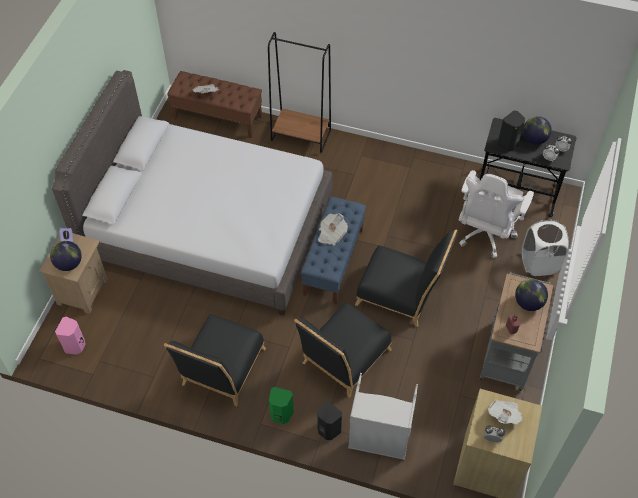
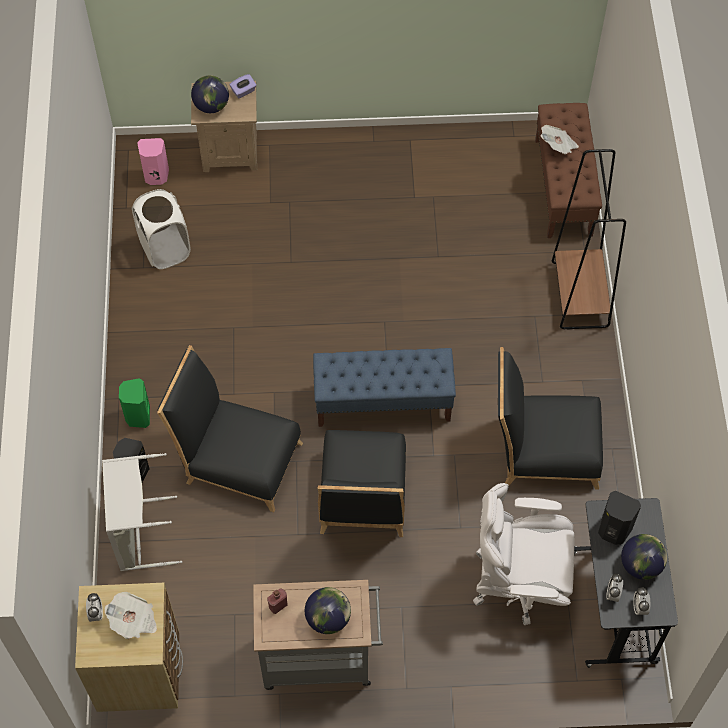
camera: 70 degrees right, 5 degrees up
grey bed [52,70,332,316] -> none
black chair [164,314,266,406] -> black chair moved to [498,347,603,489]
newspaper [318,214,348,245] -> none
white laundry basket [522,220,569,276] -> white laundry basket moved to [132,189,191,269]

